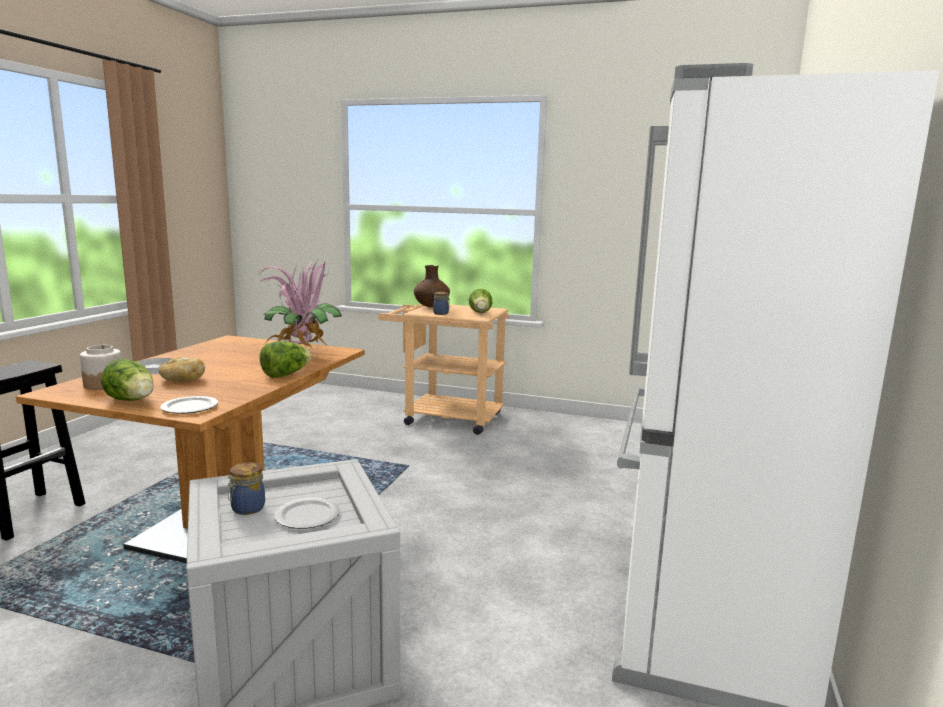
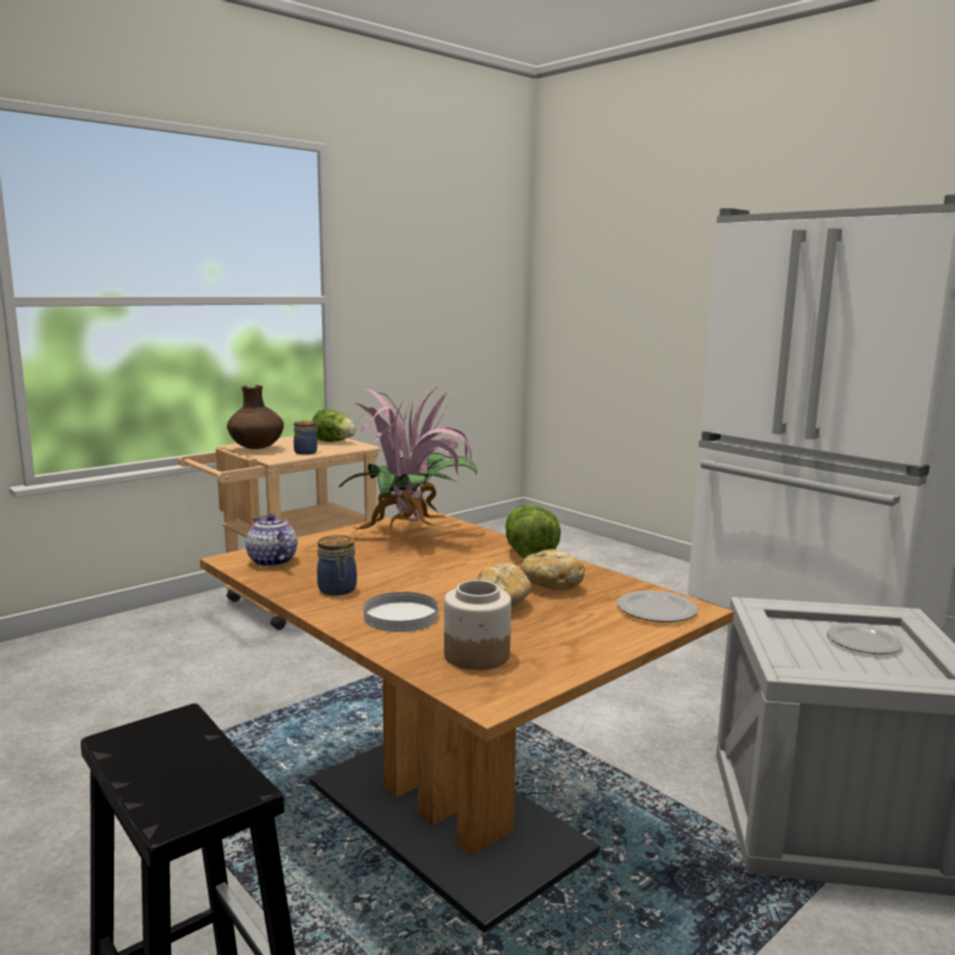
camera: 60 degrees left, 0 degrees up
lettuce [101,359,154,401] -> none
jar [228,462,265,515] -> jar moved to [317,535,357,596]
none -> teapot [246,514,298,567]
none -> bread [520,549,585,591]

